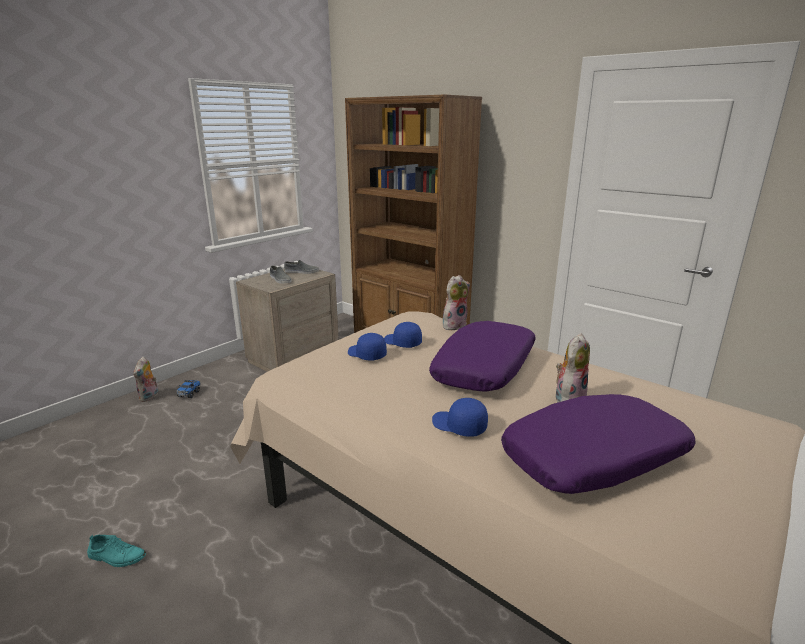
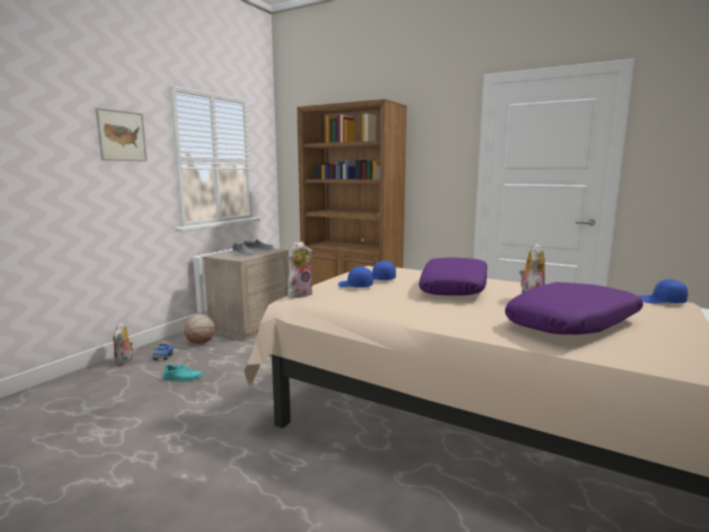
camera: 10 degrees left, 10 degrees down
turquoise shoe [87,535,146,567] -> turquoise shoe moved to [163,364,203,382]
blue cap [432,398,488,437] -> blue cap moved to [639,279,688,303]
plush toy [443,275,470,330] -> plush toy moved to [288,241,314,298]
none -> picture [95,108,147,161]
none -> basketball [184,314,215,344]

